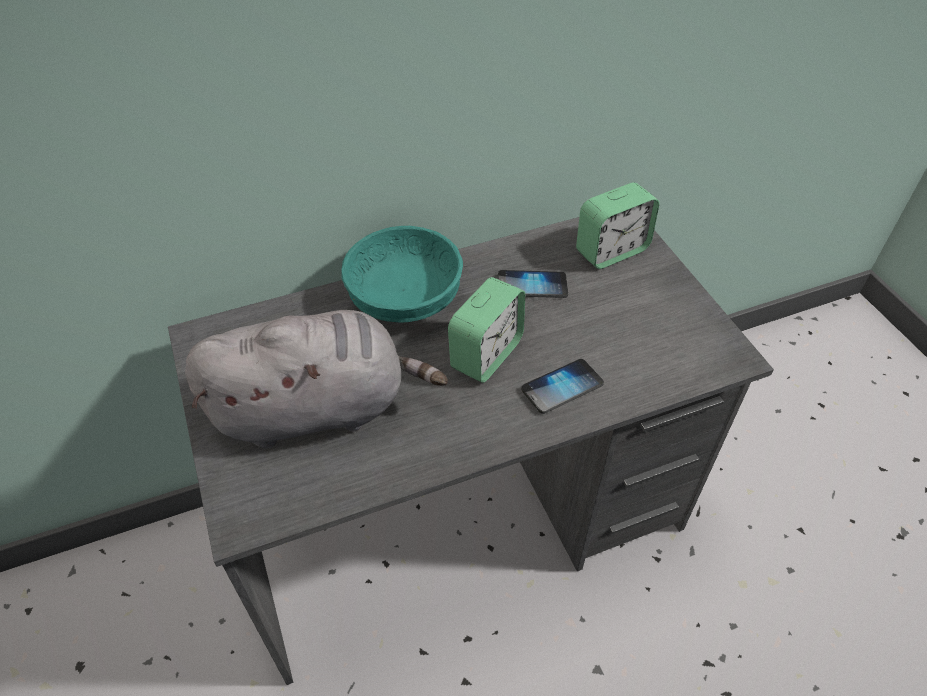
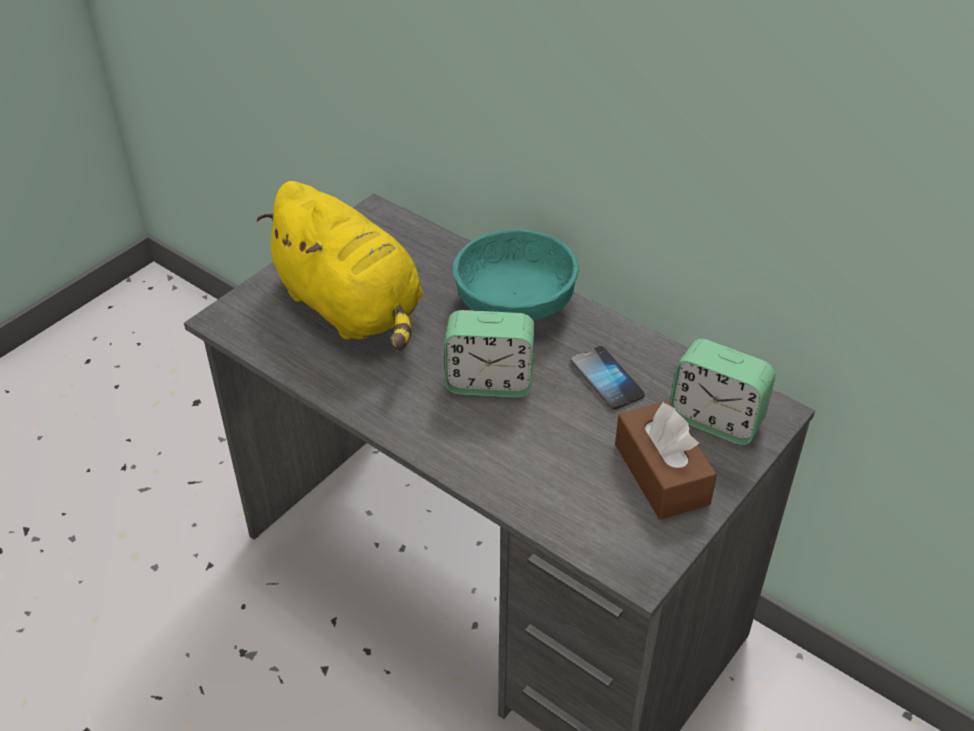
camera: 60 degrees right, 5 degrees down
grey plush toy [185,310,448,449] -> yellow plush toy [257,181,423,350]
phone [521,359,604,414] -> none
none -> brown tissue box [615,401,717,520]

